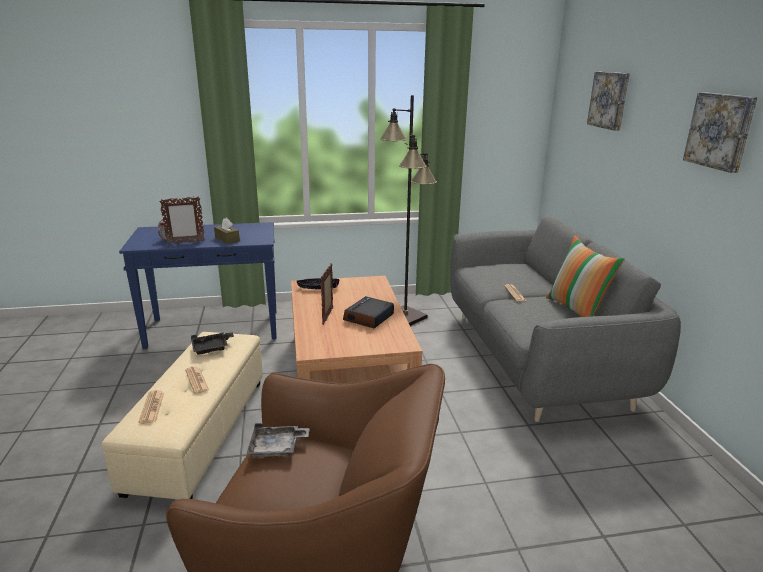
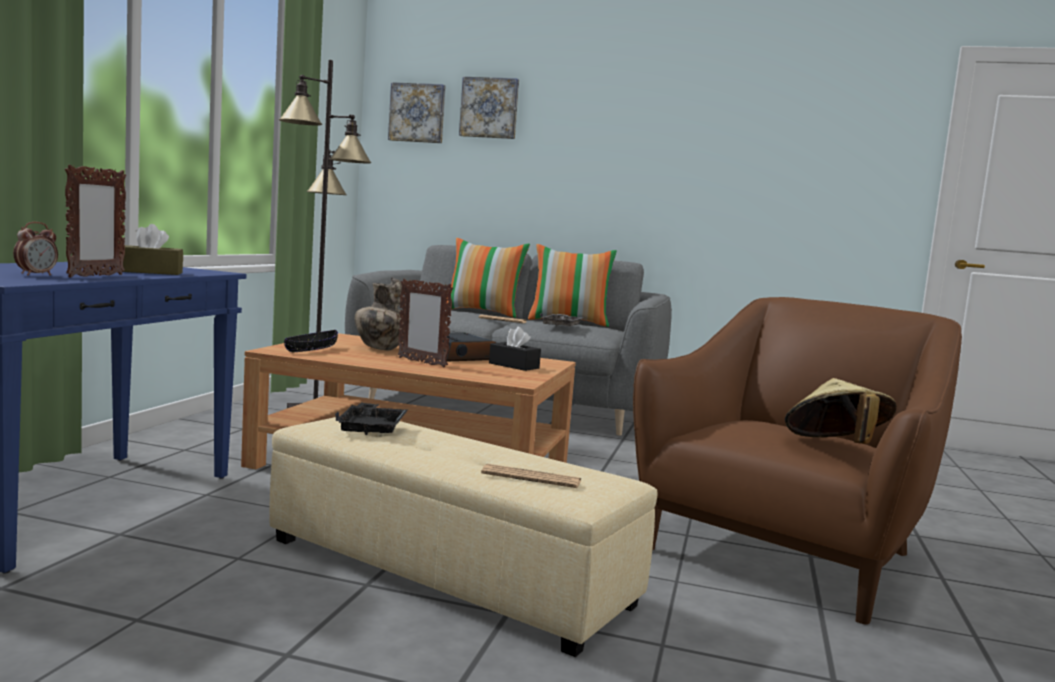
camera: 65 degrees left, 15 degrees down
newspaper [185,366,209,394] -> none
grey tray [247,423,310,457] -> grey tray moved to [540,313,585,327]
picture [683,92,758,173] -> picture moved to [388,82,446,143]
none -> vase [355,277,404,350]
none -> pillow [445,238,530,318]
none -> black tissue box [489,327,541,371]
none -> beige hat [785,378,897,444]

